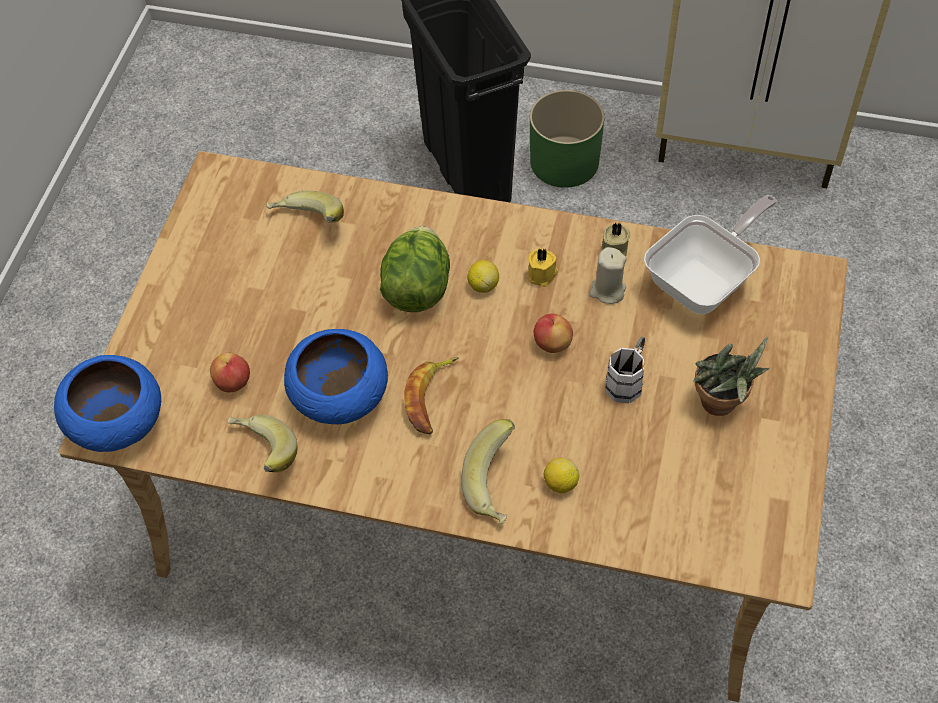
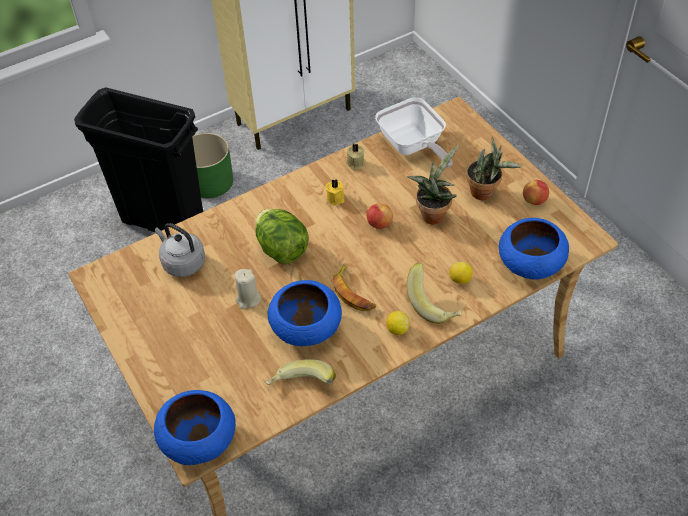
camera: 45 degrees left, 5 degrees down
apple [210,353,250,393] -> apple moved to [523,180,549,205]
banana [266,191,344,223] -> grey kettle [155,223,205,277]
lemon [467,260,499,293] -> lemon moved to [386,311,410,335]
beige candle [589,247,627,304] -> beige candle moved to [235,269,262,309]
white mug [605,337,645,403] -> potted plant [407,145,459,224]
frying pan [644,195,777,314] -> frying pan turned 150 degrees clockwise [375,98,453,167]
none -> blue bowl [499,218,569,280]

